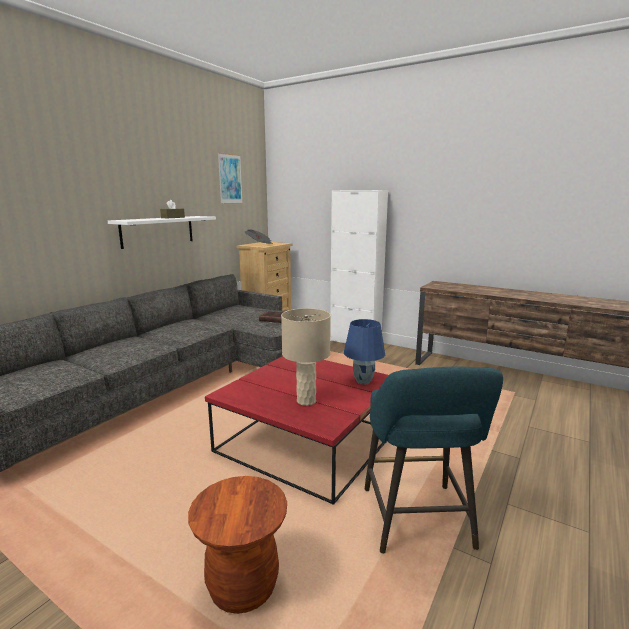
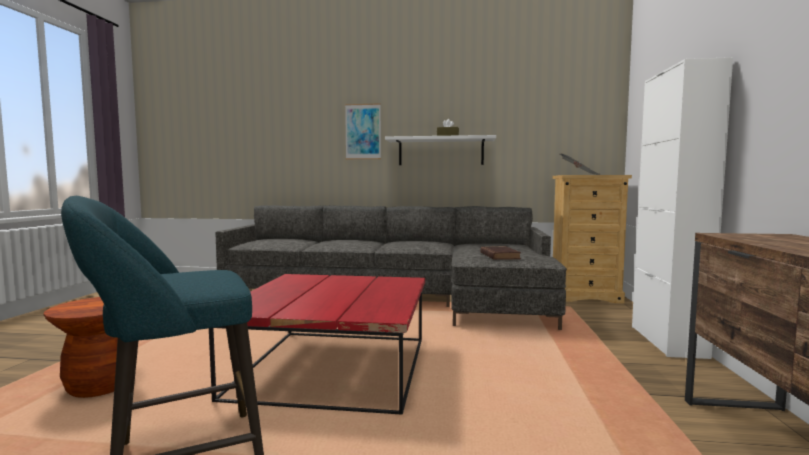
camera: 65 degrees right, 10 degrees down
picture [218,152,243,204] -> picture moved to [345,103,381,160]
beige table lamp [281,308,331,406] -> none
blue table lamp [344,319,385,385] -> none

